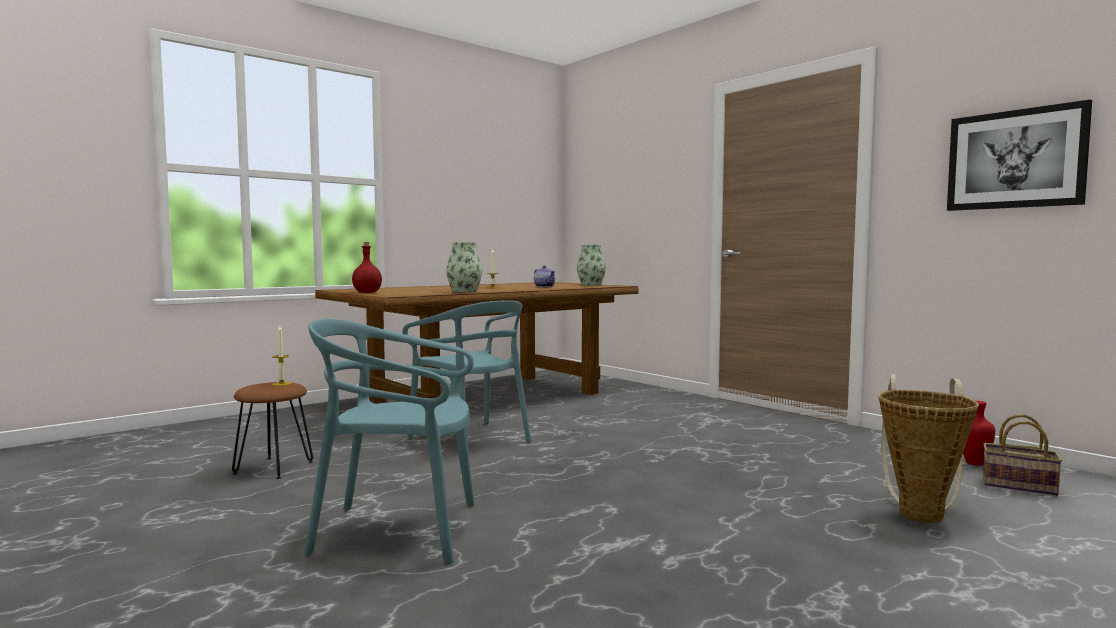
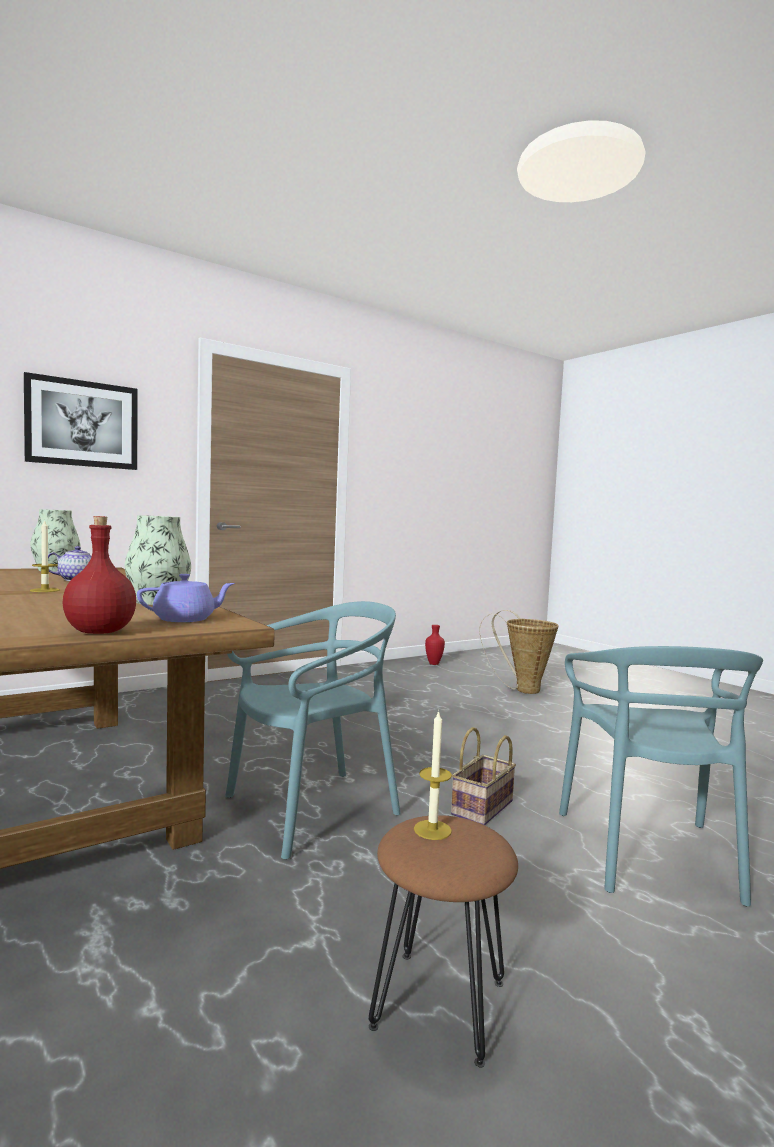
camera: 85 degrees left, 0 degrees up
picture [947,99,1092,211] -> picture moved to [24,372,138,470]
basket [983,415,1062,496] -> basket moved to [451,727,516,825]
none -> purple teapot [137,574,235,622]

